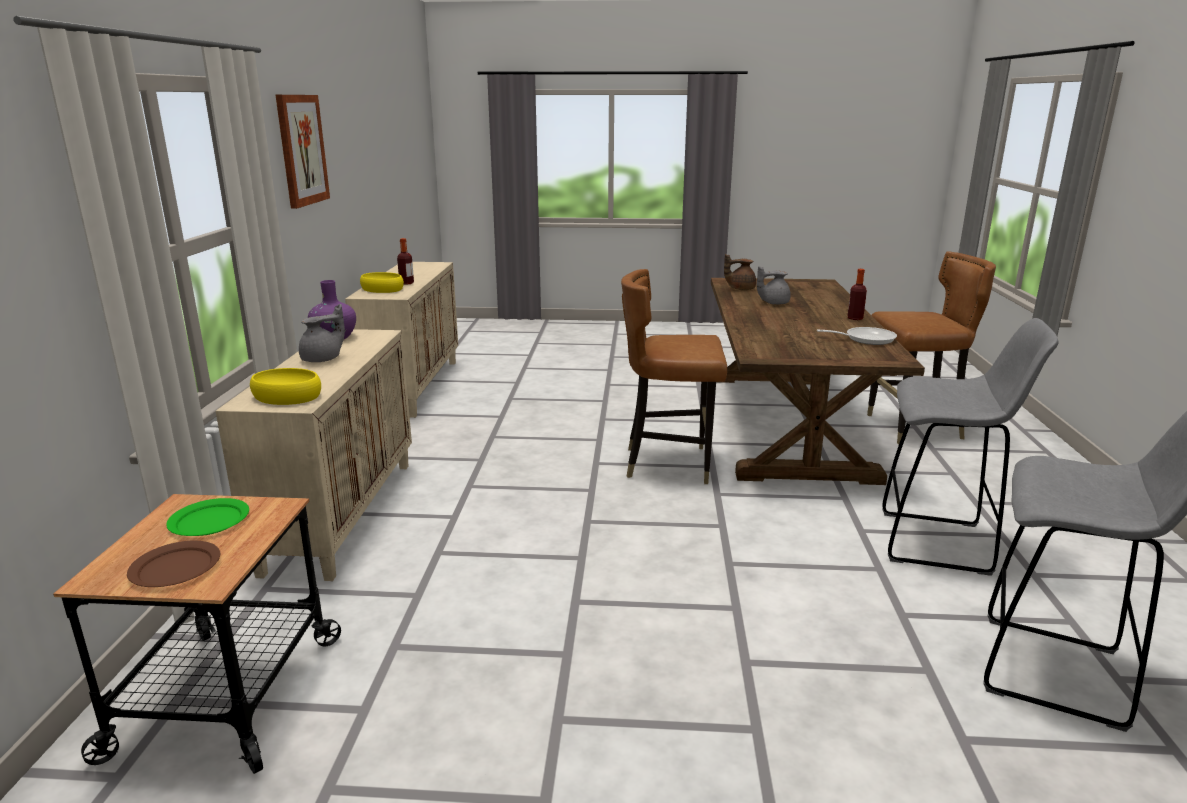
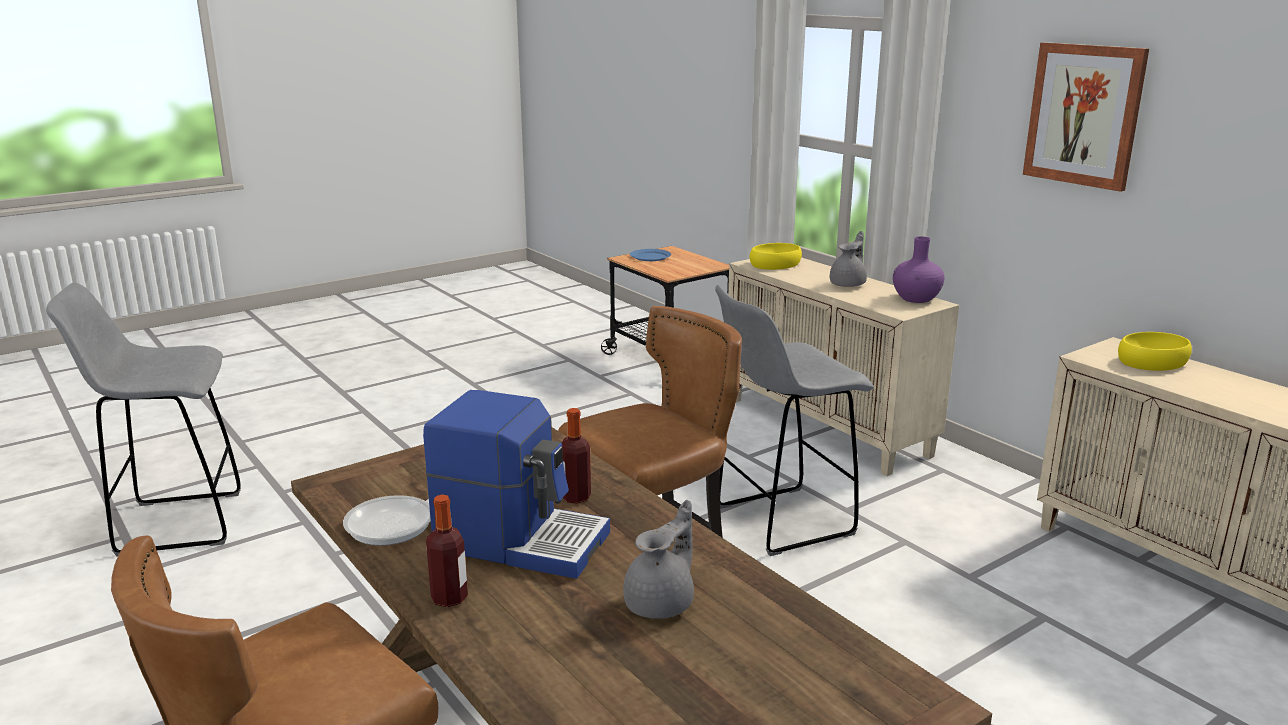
camera: 140 degrees right, 0 degrees up
brown plate [127,541,221,587] -> blue plate [630,249,671,261]
green plate [166,498,249,536] -> none
grey teapot [299,304,345,362] -> grey teapot turned 150 degrees counterclockwise [830,231,867,287]
bottle [397,238,414,285] -> bottle moved to [562,408,591,504]
brown teapot [724,254,756,290] -> none
grey stool [882,318,1059,576] -> grey stool moved to [715,285,874,556]
none -> coffee machine [423,390,610,579]

